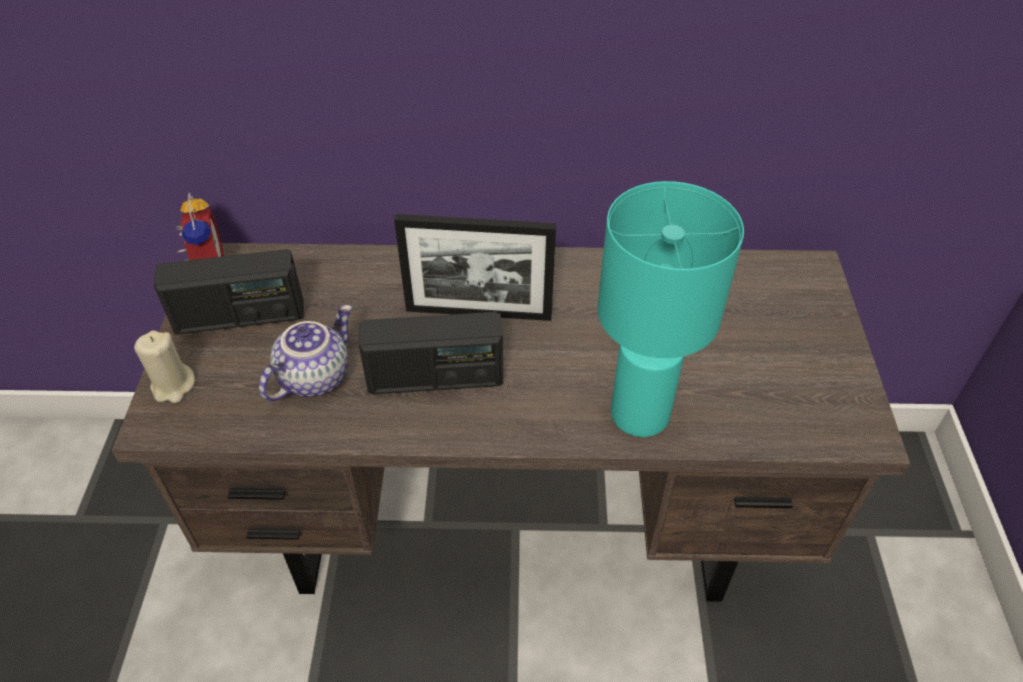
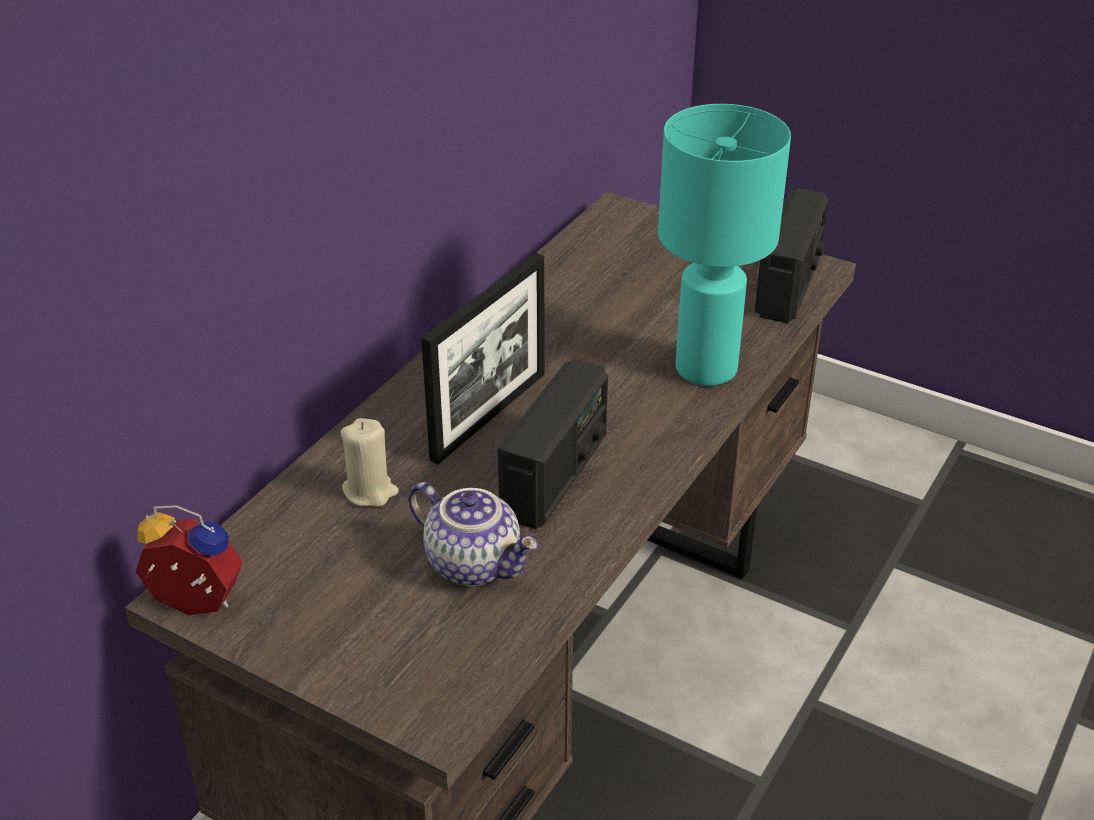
camera: 60 degrees left, 10 degrees down
beige candle [134,330,195,403] -> beige candle moved to [341,418,399,507]
radio [153,249,304,335] -> radio moved to [755,188,829,323]
teapot [259,305,352,401] -> teapot turned 150 degrees clockwise [408,482,538,586]

